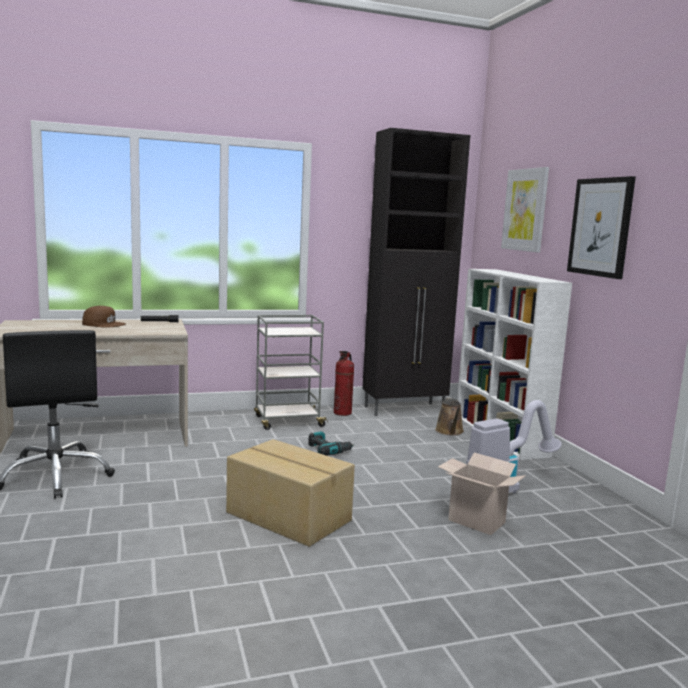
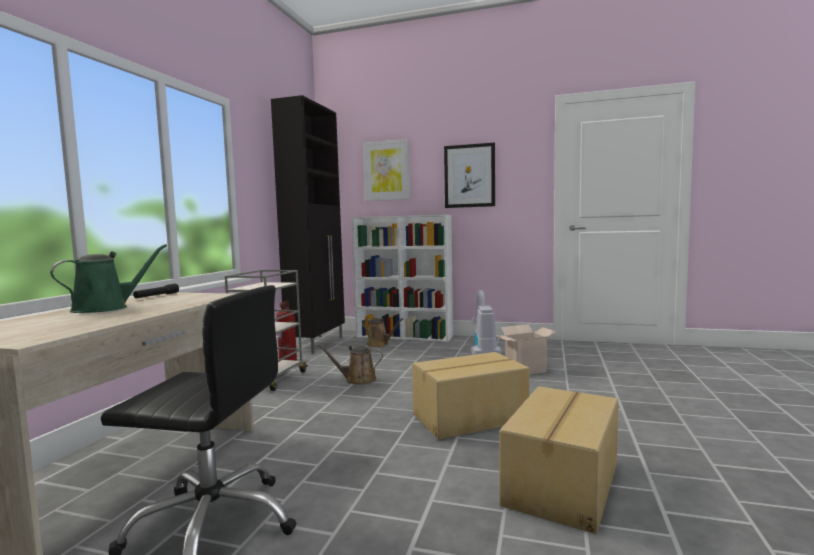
camera: 55 degrees left, 5 degrees down
brown cap [82,306,126,328] -> green watering can [50,244,167,313]
power drill [309,431,354,456] -> brown watering can [317,344,383,385]
none -> cardboard box [499,386,618,534]

